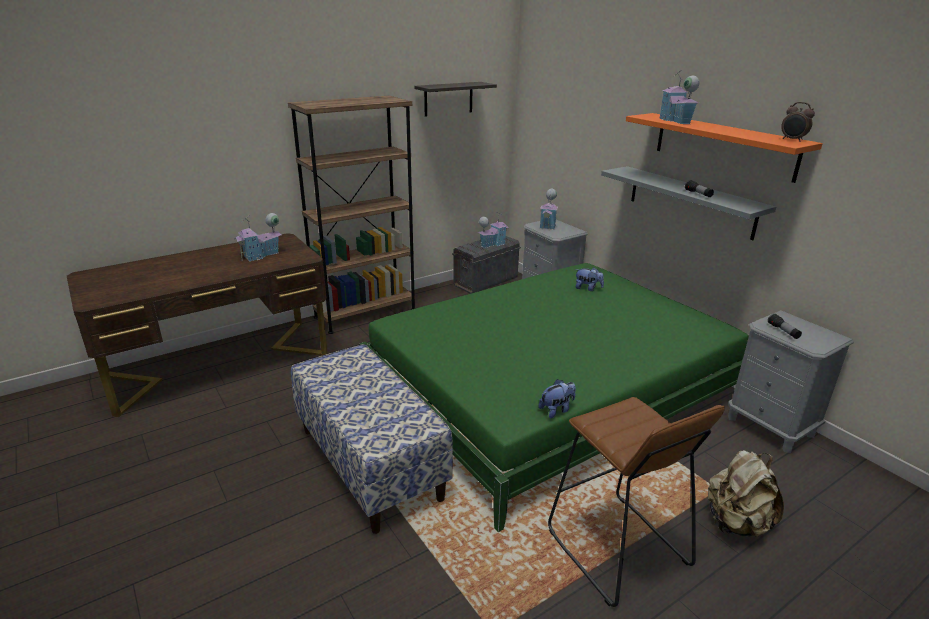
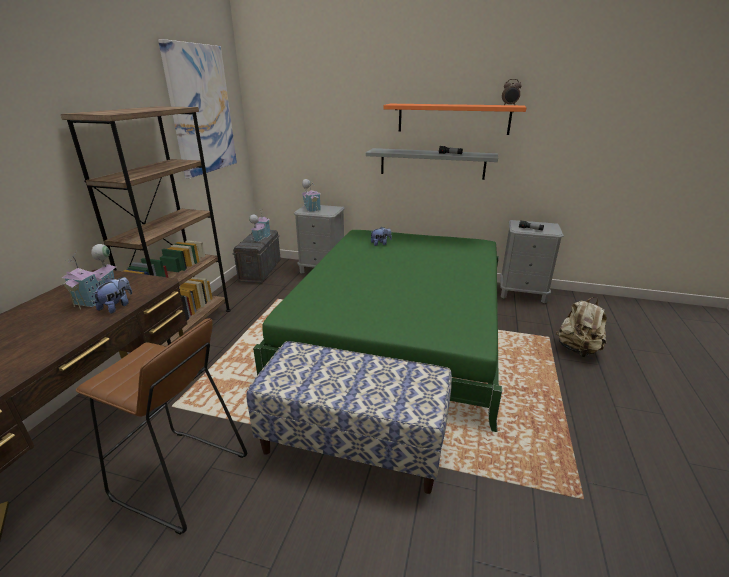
camera: 40 degrees left, 0 degrees up
shelf [414,82,497,117] -> picture [158,39,237,179]
plush toy [538,379,576,418] -> plush toy moved to [93,277,132,313]
brown stool [548,397,725,607] -> brown stool moved to [76,318,247,535]
toy house [659,72,699,124] -> none

